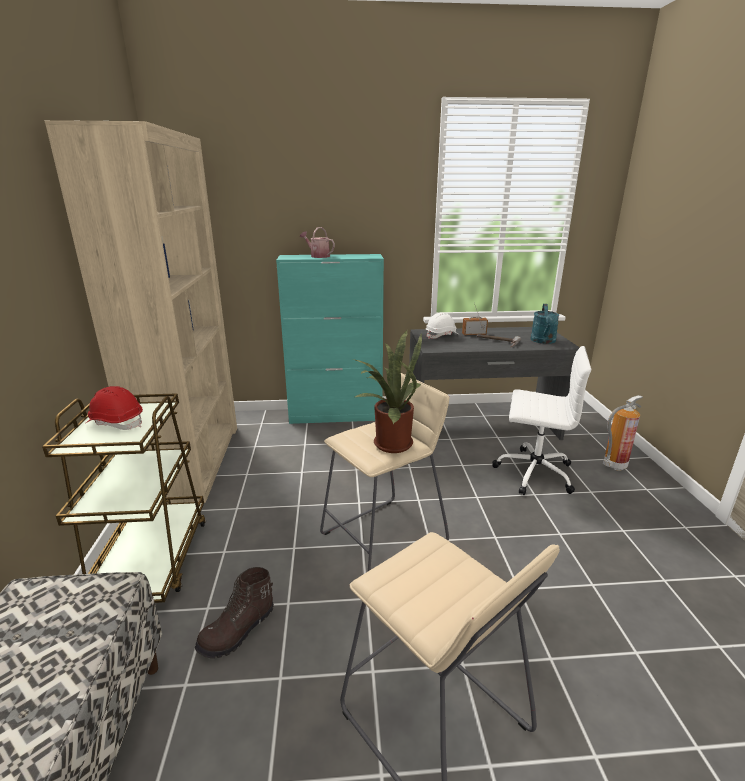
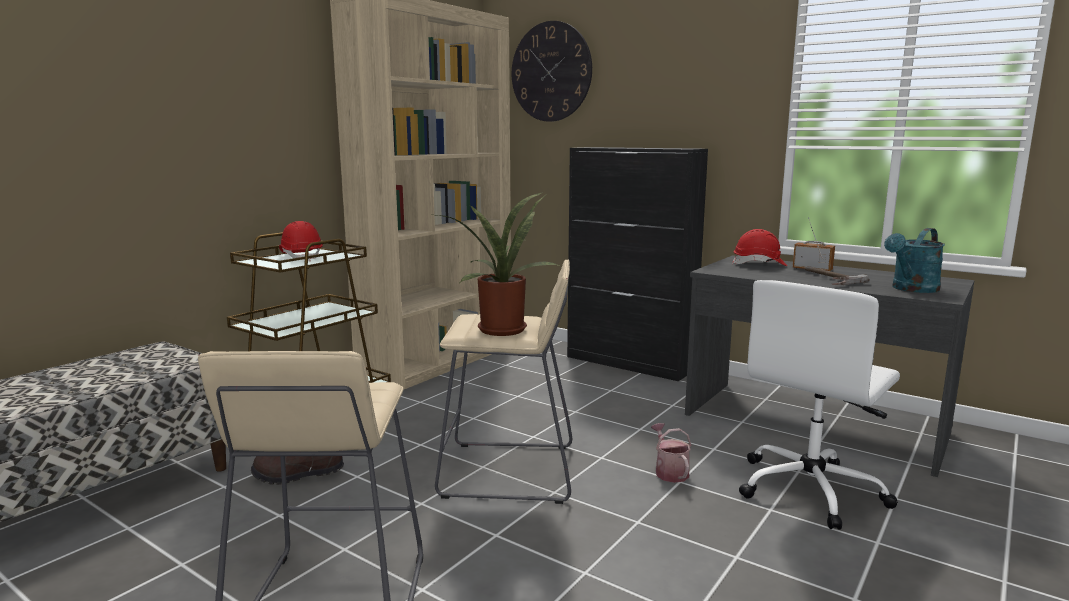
camera: 40 degrees right, 10 degrees down
turquoise cabinet [276,254,384,424] -> black cabinet [567,147,708,381]
watering can [300,227,335,258] -> watering can moved to [651,423,691,483]
white hard hat [426,312,458,339] -> red hard hat [732,229,787,266]
white office chair [492,346,591,495] -> white office chair turned 75 degrees clockwise [739,280,900,530]
fire extinguisher [603,395,643,470] -> none
none -> wall clock [512,21,592,122]

